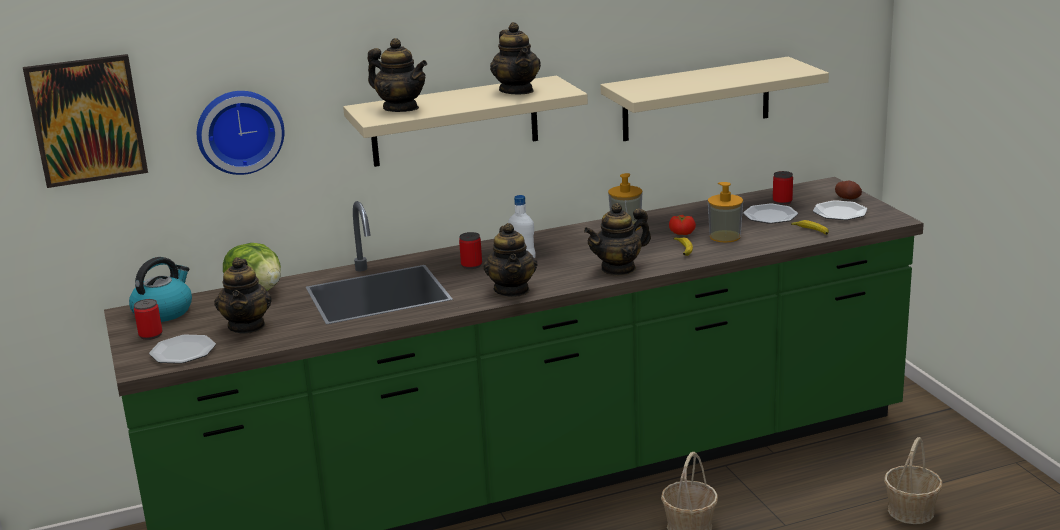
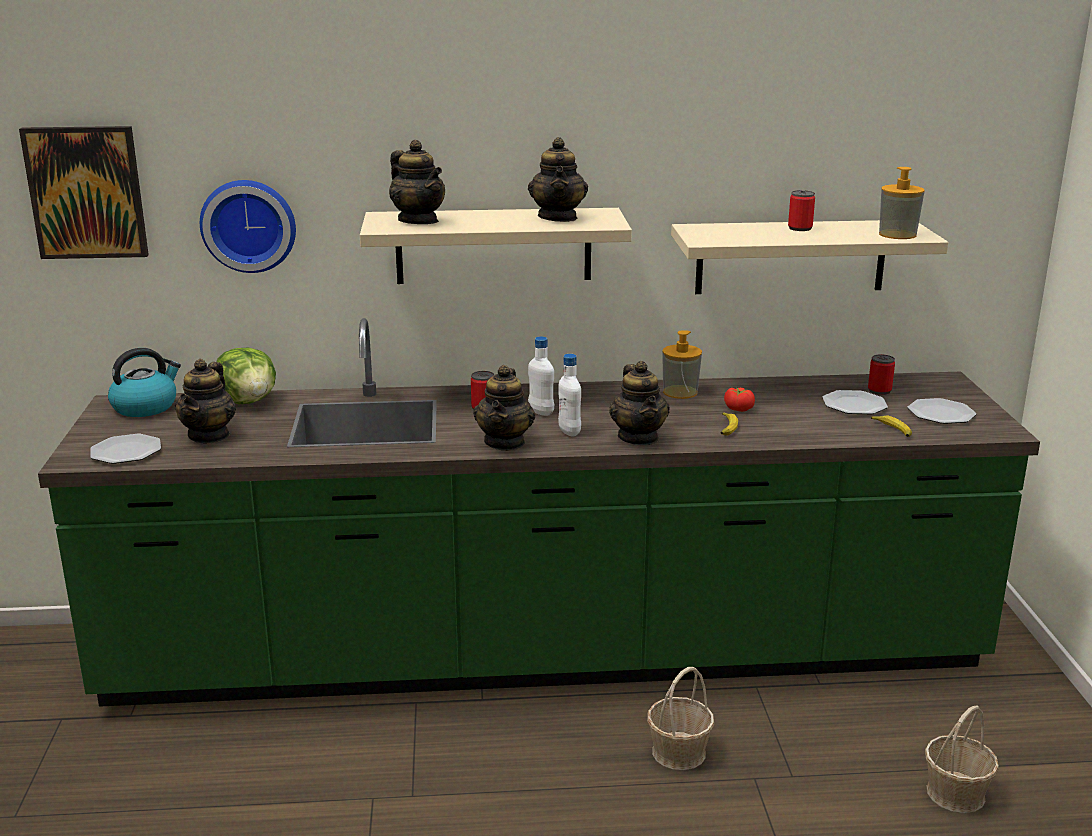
camera: 15 degrees right, 0 degrees up
can [134,299,162,340] -> can moved to [788,190,815,231]
teapot [584,203,651,276] -> teapot turned 90 degrees counterclockwise [609,361,670,445]
soap dispenser [708,182,743,243] -> soap dispenser moved to [879,167,925,239]
potato [835,181,862,199] -> none
none -> white bottle [558,354,581,436]

